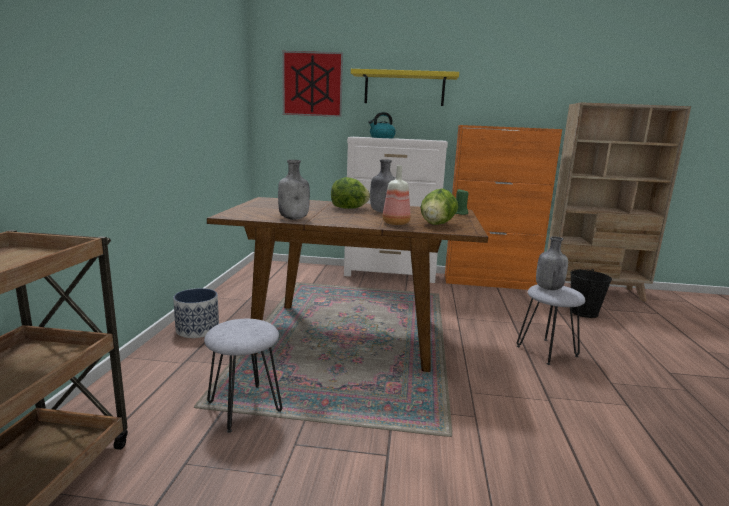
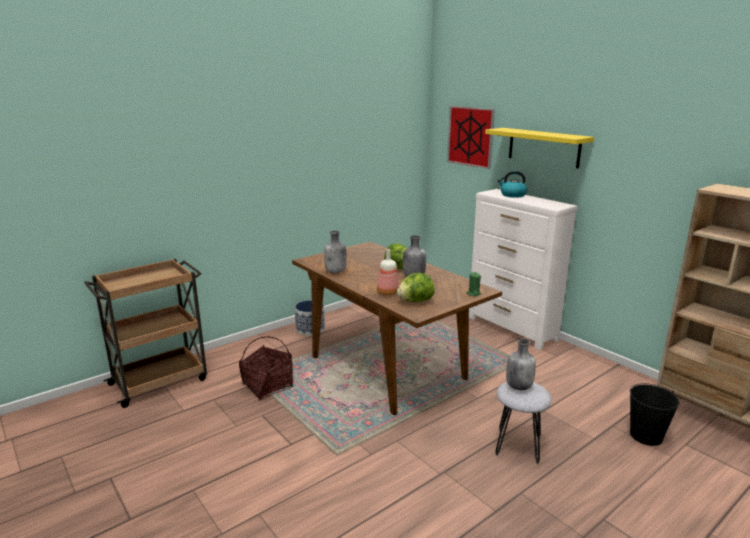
camera: 45 degrees right, 5 degrees up
grey stool [204,319,282,433] -> basket [239,337,293,400]
orange cabinet [445,125,562,290] -> none

